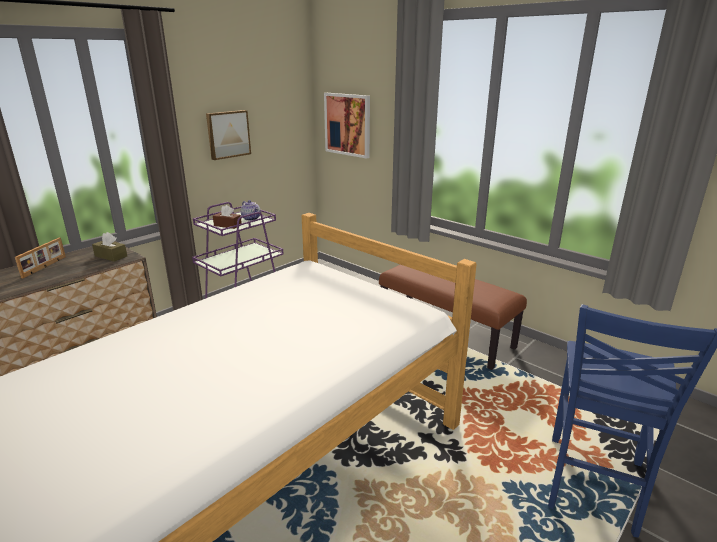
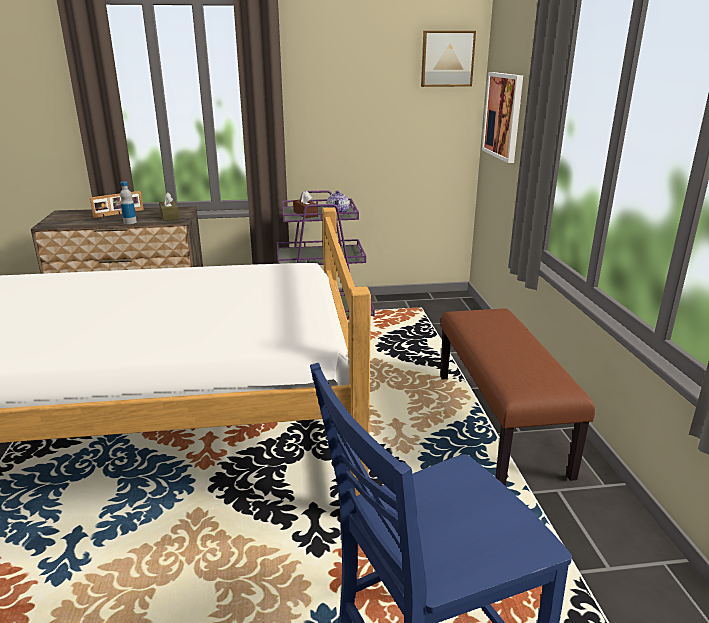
camera: 40 degrees right, 0 degrees up
picture [206,110,251,160] -> picture moved to [421,31,476,87]
none -> bottle [120,181,137,224]

